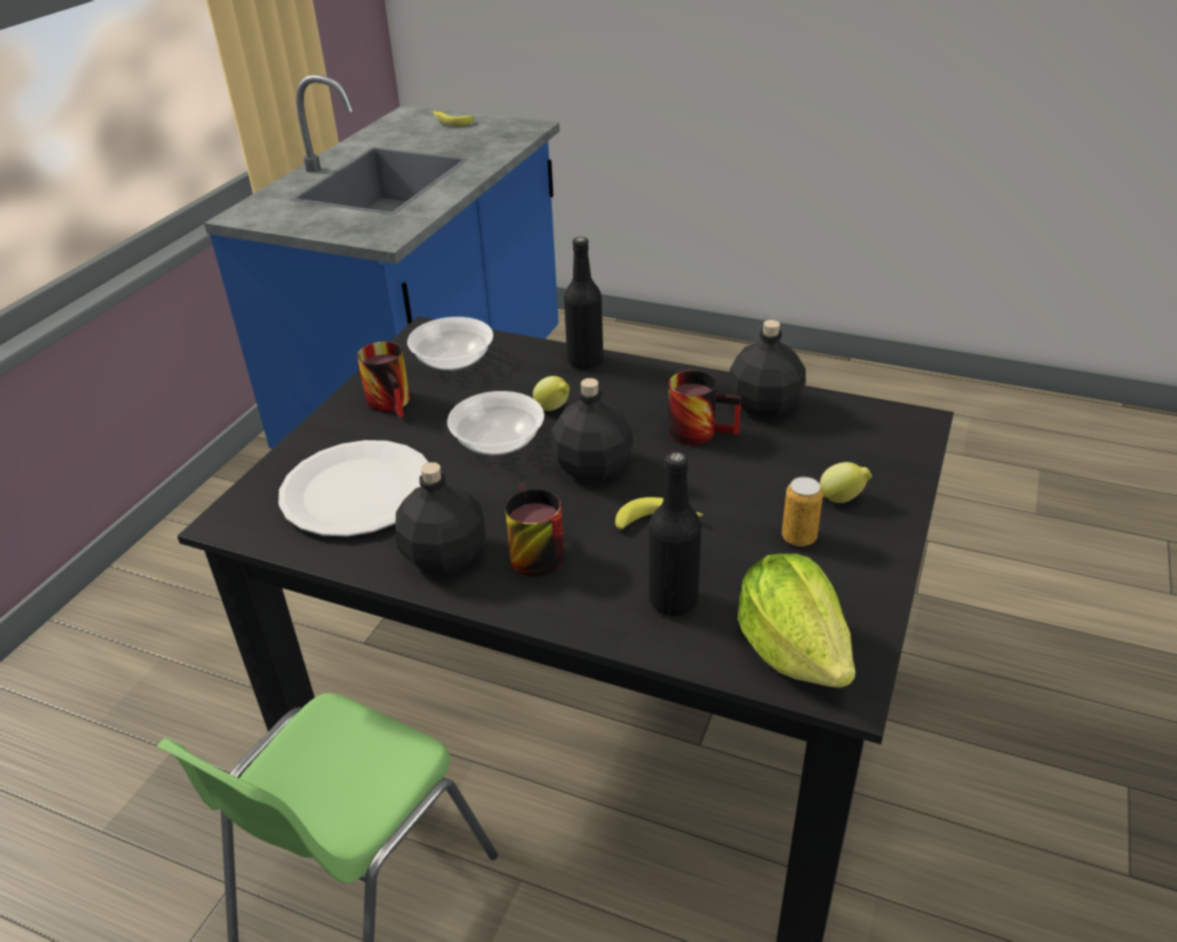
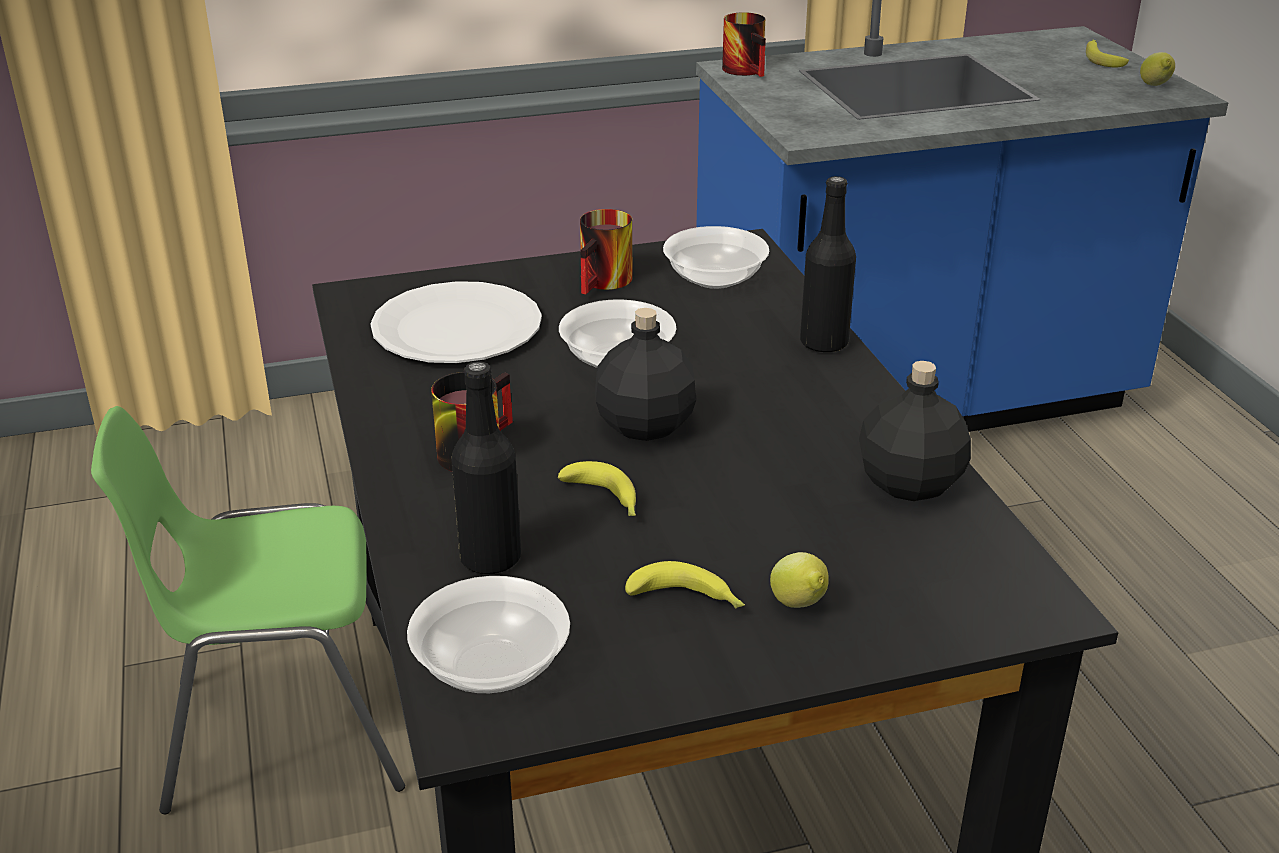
camera: 50 degrees right, 5 degrees down
black bottle [395,462,485,574] -> none
lemon [533,376,570,411] -> lemon moved to [1140,52,1175,86]
mug [668,370,741,445] -> mug moved to [722,12,766,77]
lettuce [738,554,856,688] -> bowl [407,576,570,693]
can [782,477,823,546] -> banana [625,561,745,609]

